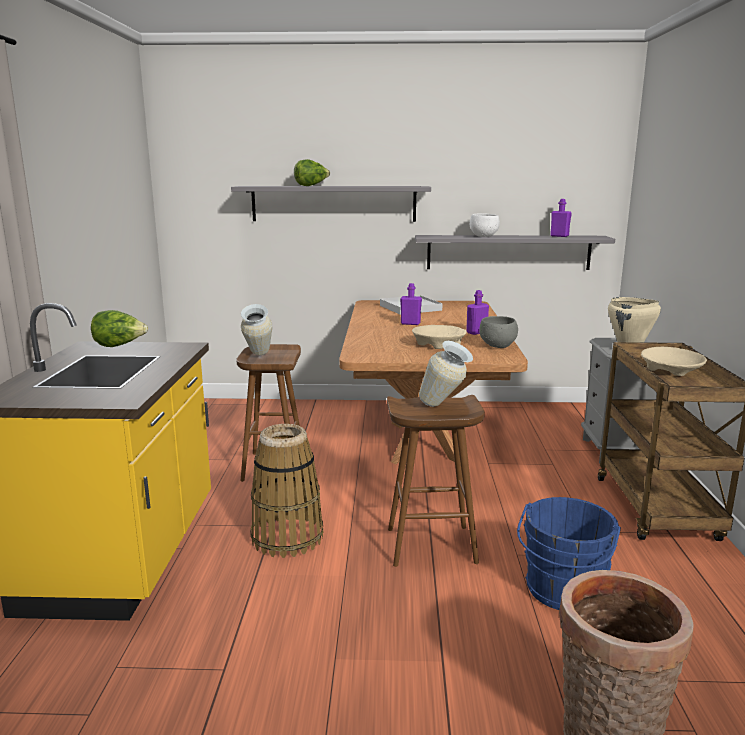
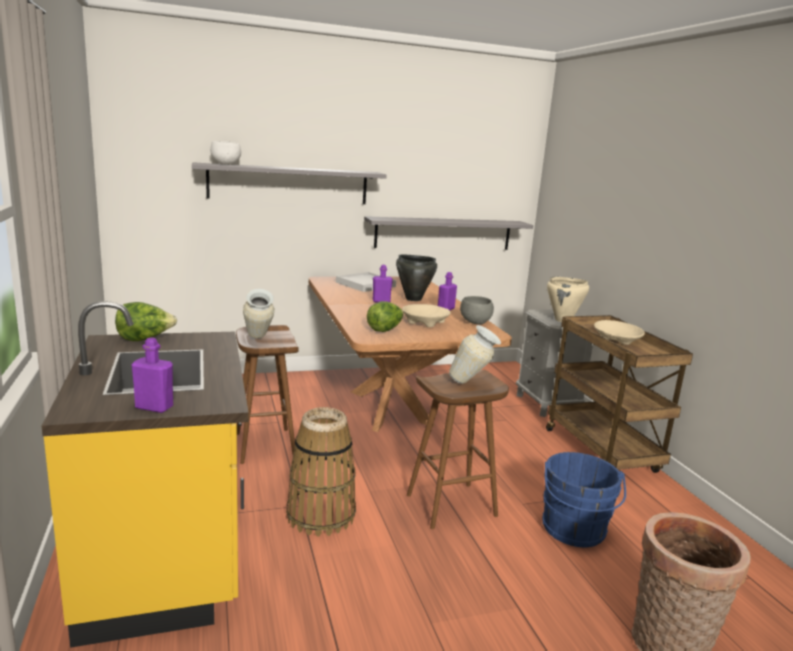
camera: 20 degrees left, 0 degrees up
lettuce [294,159,330,186] -> lettuce moved to [367,301,404,332]
white bowl [470,214,500,237] -> white bowl moved to [210,141,241,165]
purple bottle [550,199,572,237] -> purple bottle moved to [132,337,173,413]
none -> black cooking pot [396,254,437,301]

